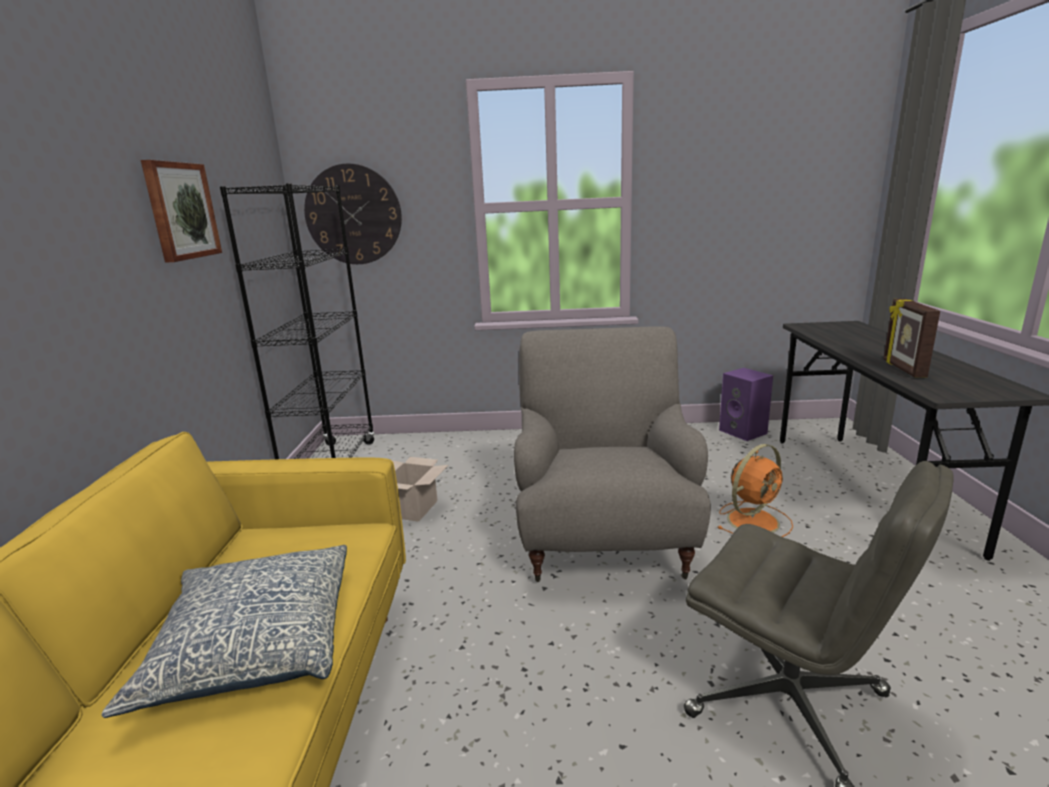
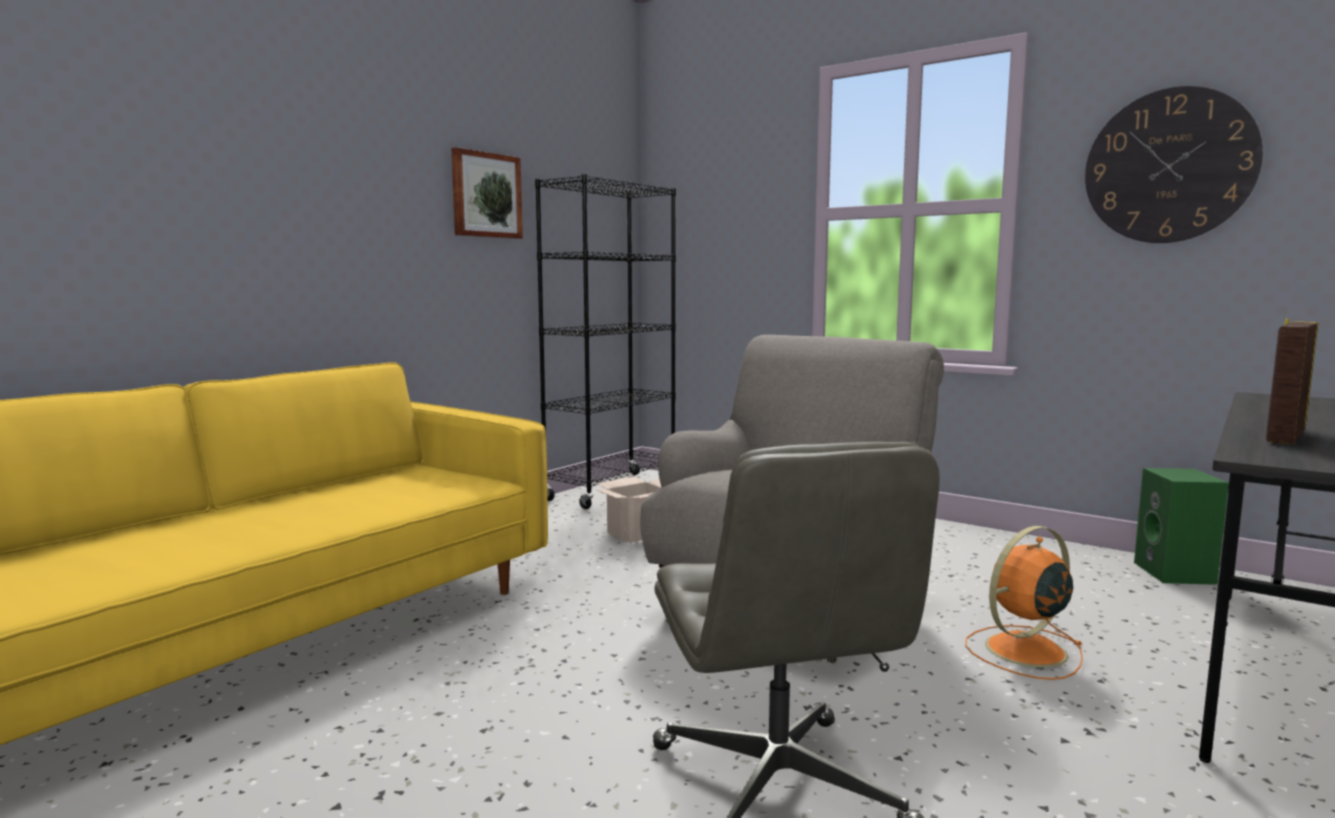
camera: 35 degrees right, 10 degrees down
pillow [102,545,347,718] -> none
wall clock [304,163,402,264] -> wall clock moved to [1085,86,1263,243]
orange fan [718,444,793,537] -> orange fan turned 150 degrees clockwise [965,526,1083,680]
purple speaker [719,368,773,441] -> green speaker [1134,468,1229,585]

